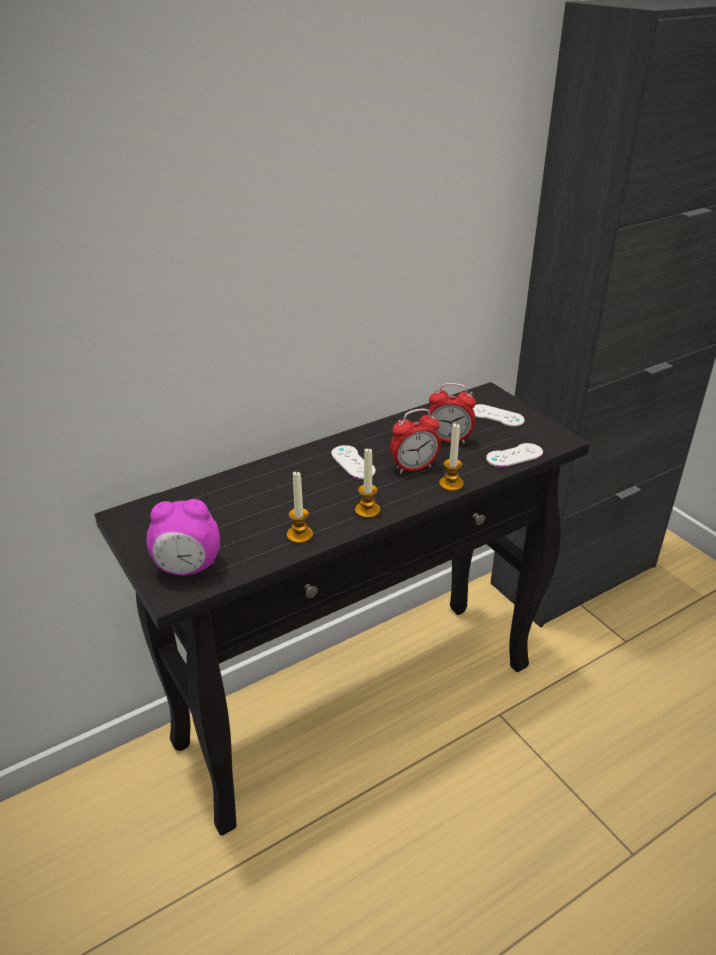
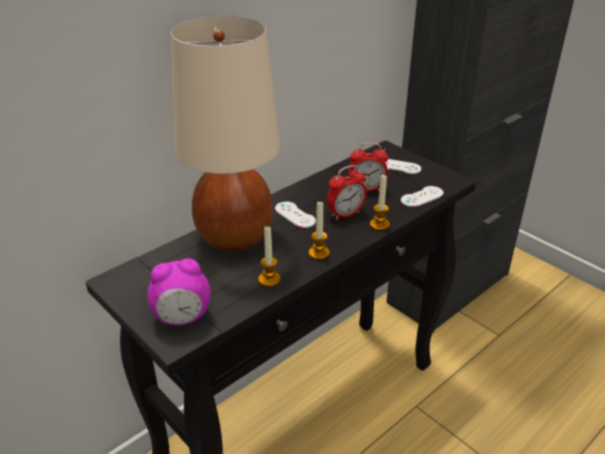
camera: 10 degrees left, 0 degrees up
none -> beige table lamp [171,16,280,252]

